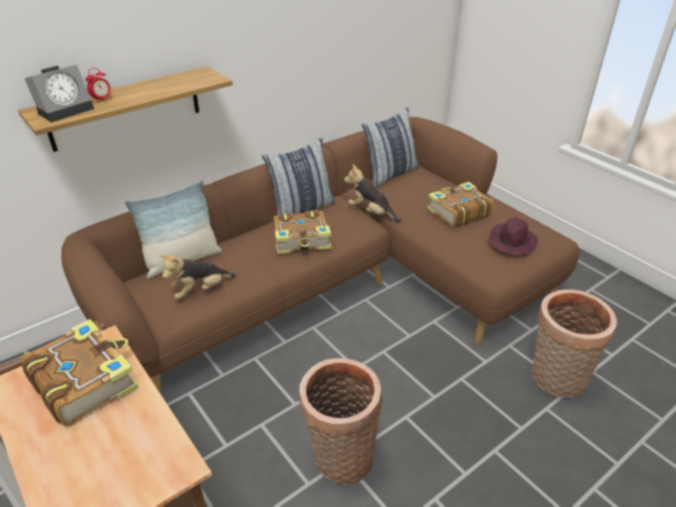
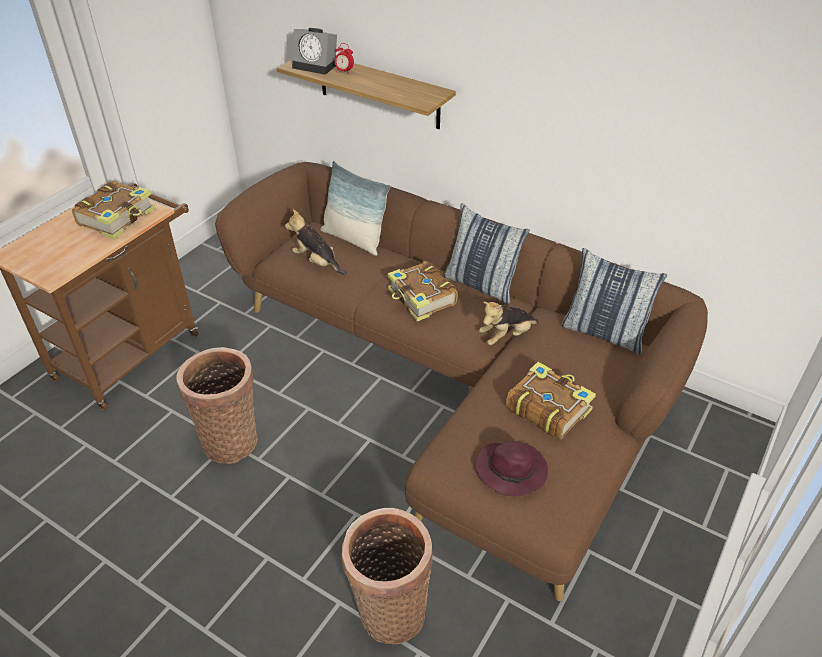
camera: 70 degrees right, 5 degrees up
plush toy [344,164,401,223] -> plush toy turned 135 degrees counterclockwise [479,301,538,345]

